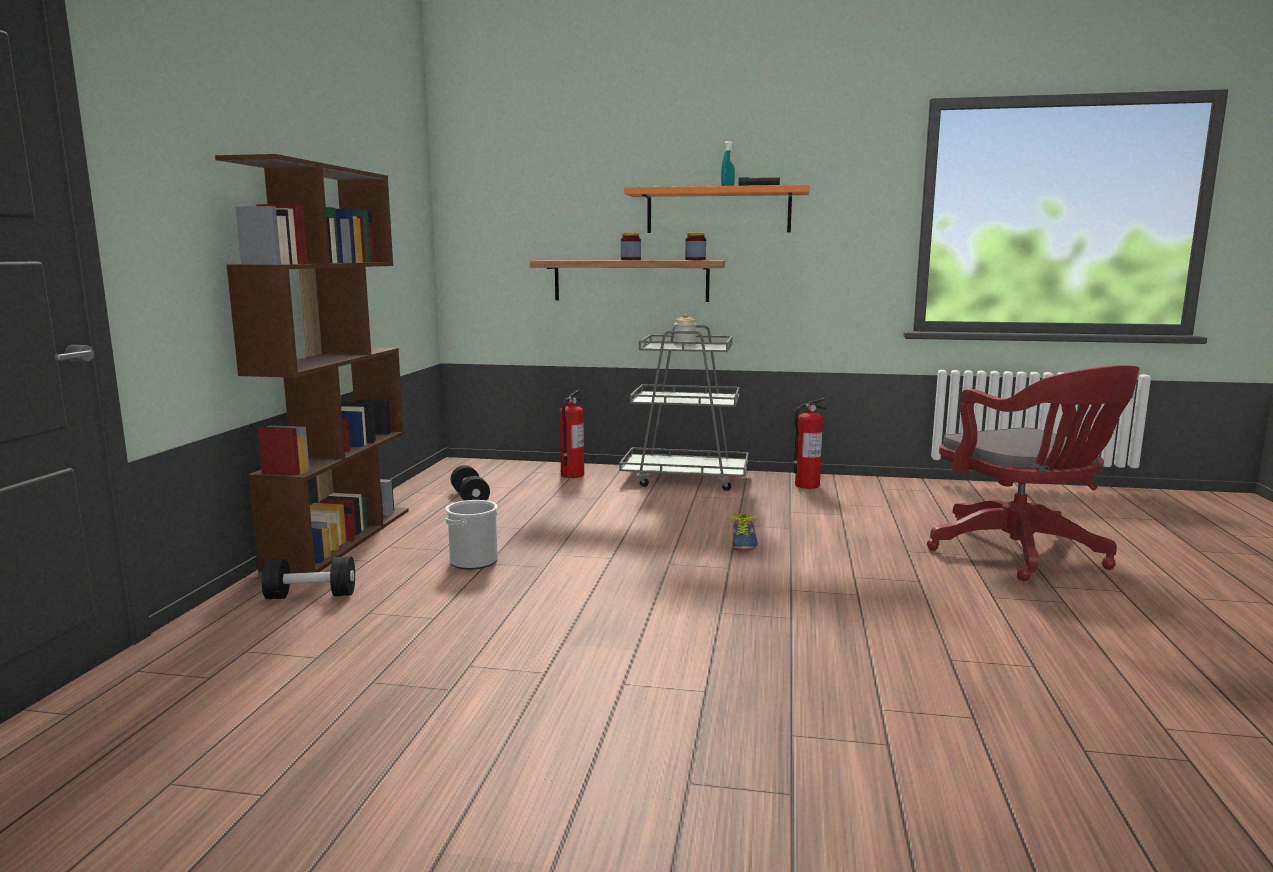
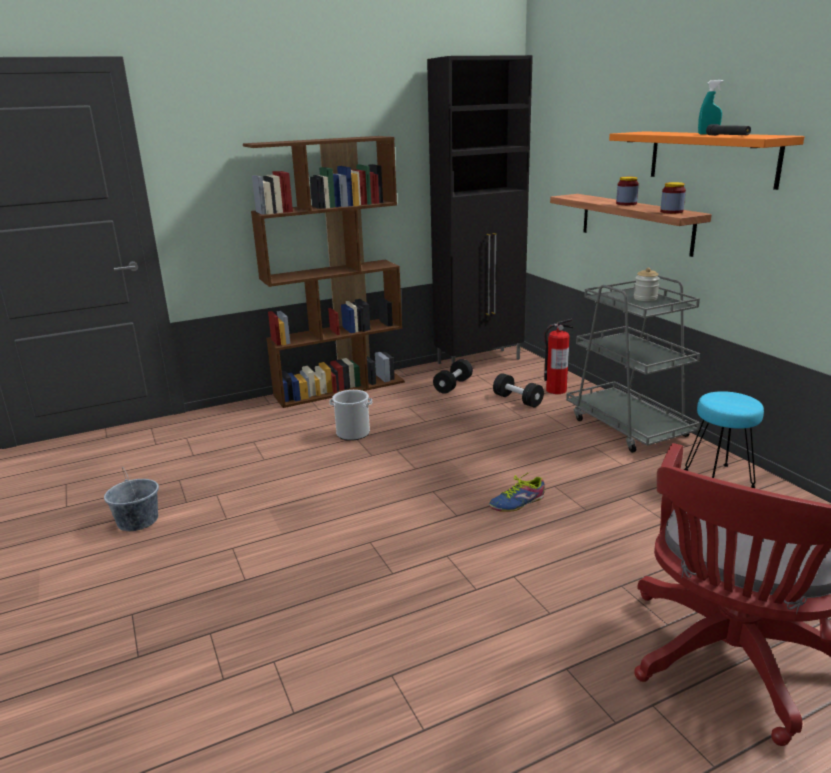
camera: 55 degrees right, 10 degrees up
black dumbbell [262,557,355,599] -> black dumbbell moved to [493,373,544,407]
fire extinguisher [794,398,826,489] -> turquoise stool [684,391,764,488]
none -> grey bucket [104,468,159,531]
none -> black cabinet [427,55,533,364]

